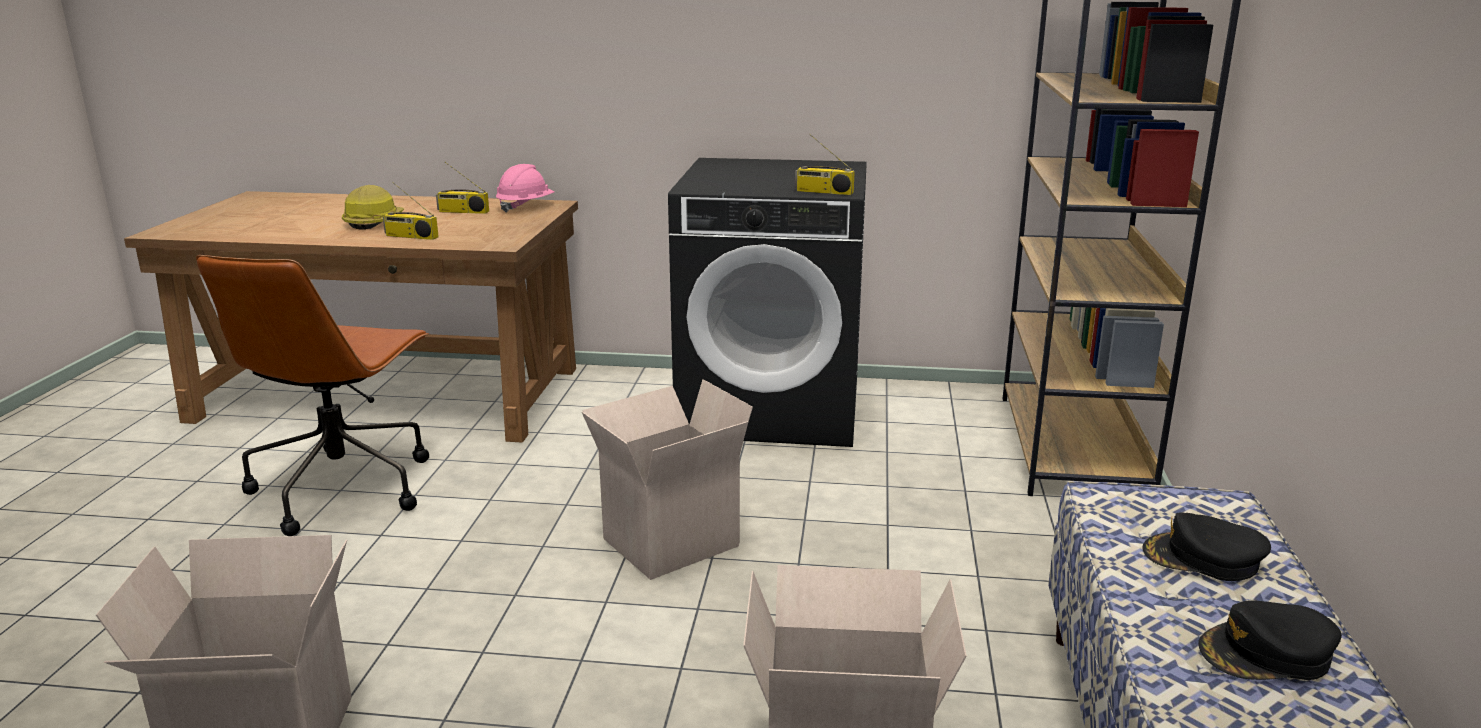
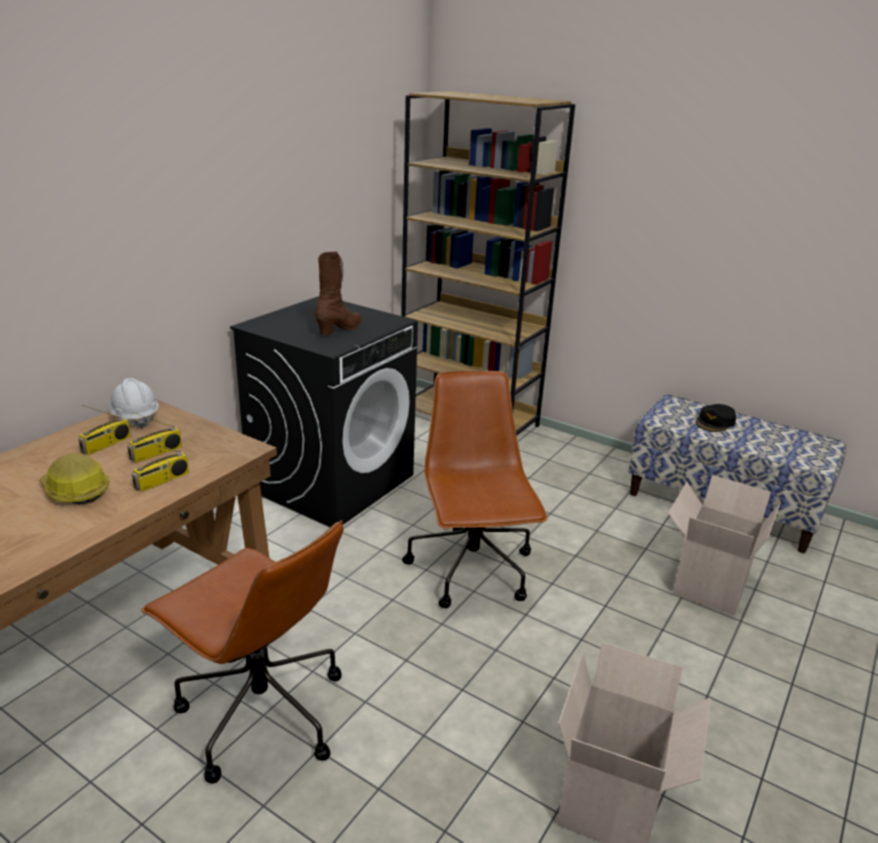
camera: 65 degrees left, 5 degrees up
pink hard hat [496,164,555,213] -> white hard hat [109,378,159,429]
cardboard box [582,379,753,580] -> brown office chair [402,370,547,608]
radio [795,133,855,195] -> radio moved to [127,412,182,463]
black cap [1199,600,1342,680] -> none
none -> brown boot [315,251,362,335]

